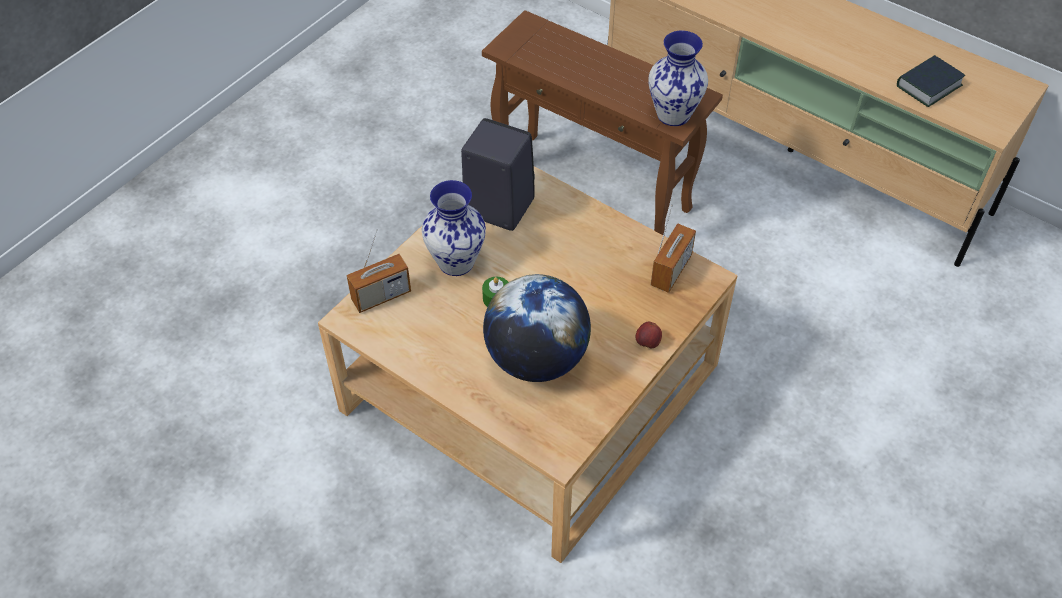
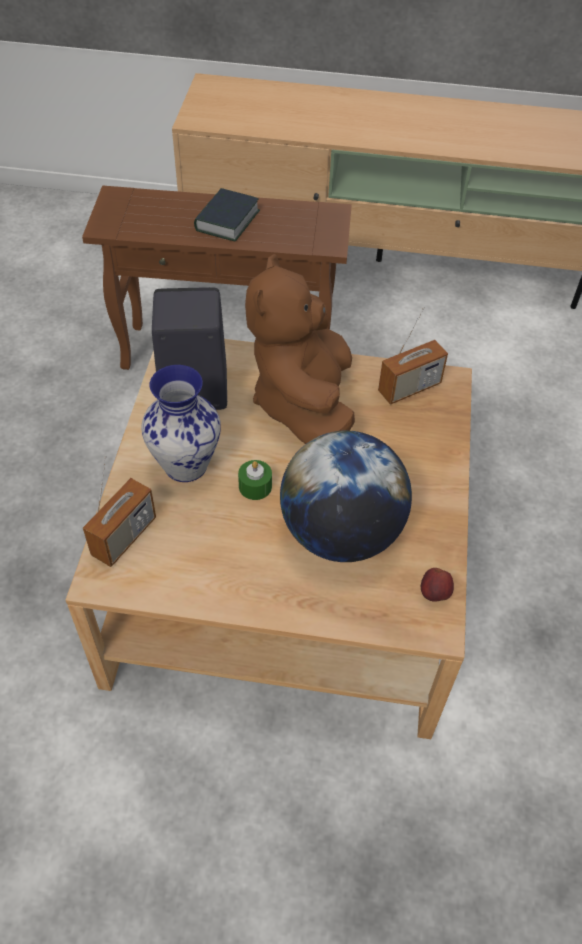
camera: 30 degrees left, 0 degrees up
apple [636,321,662,348] -> apple moved to [421,568,454,602]
vase [648,30,708,126] -> none
radio [651,204,696,293] -> radio turned 60 degrees clockwise [378,307,448,405]
book [897,55,965,107] -> book moved to [194,188,260,241]
none -> brown plush toy [245,254,355,444]

